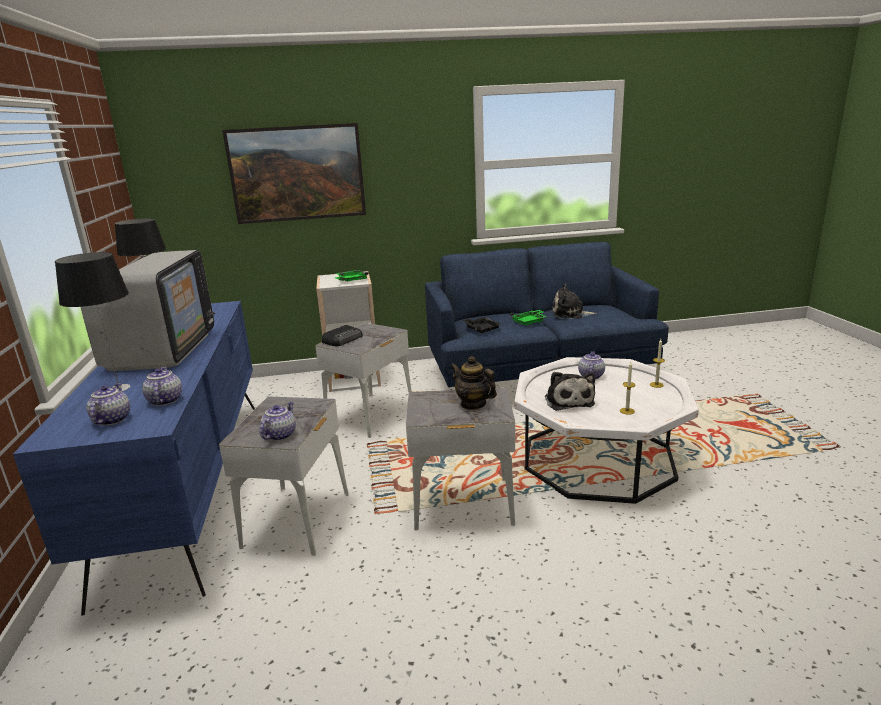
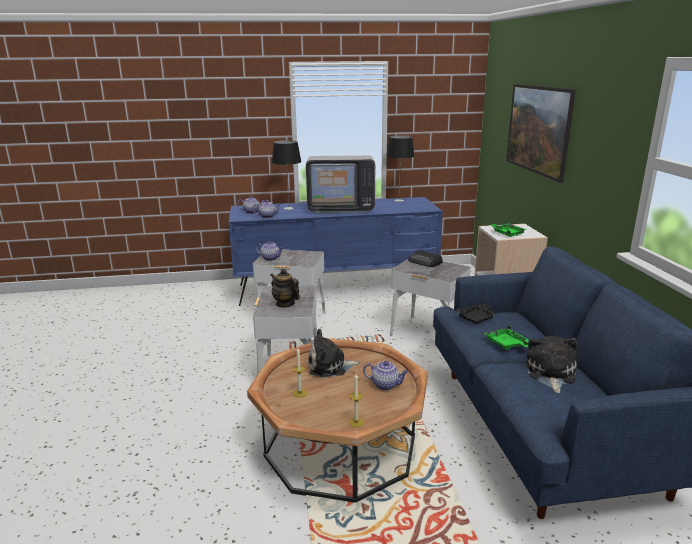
camera: 90 degrees right, 0 degrees up
teapot [451,356,497,410] -> teapot turned 90 degrees counterclockwise [270,269,300,308]
white coffee table [514,357,699,504] -> brown coffee table [247,338,428,503]

